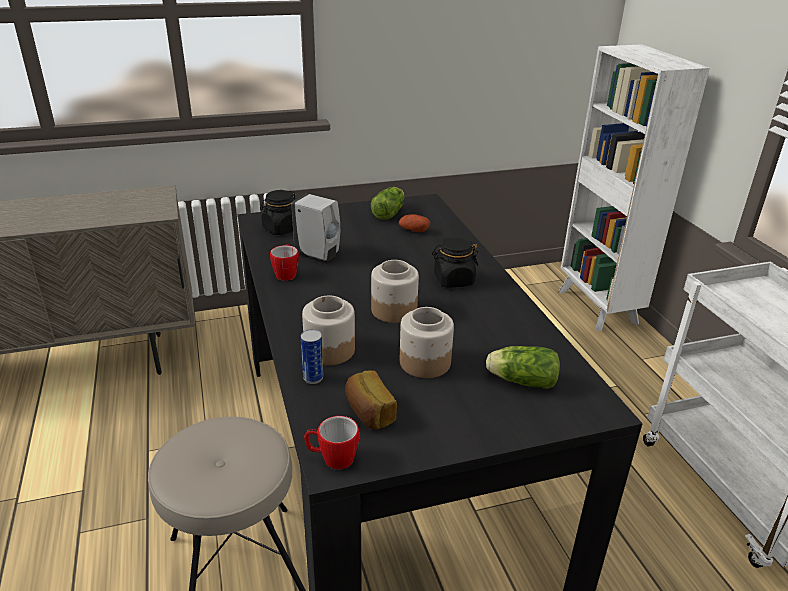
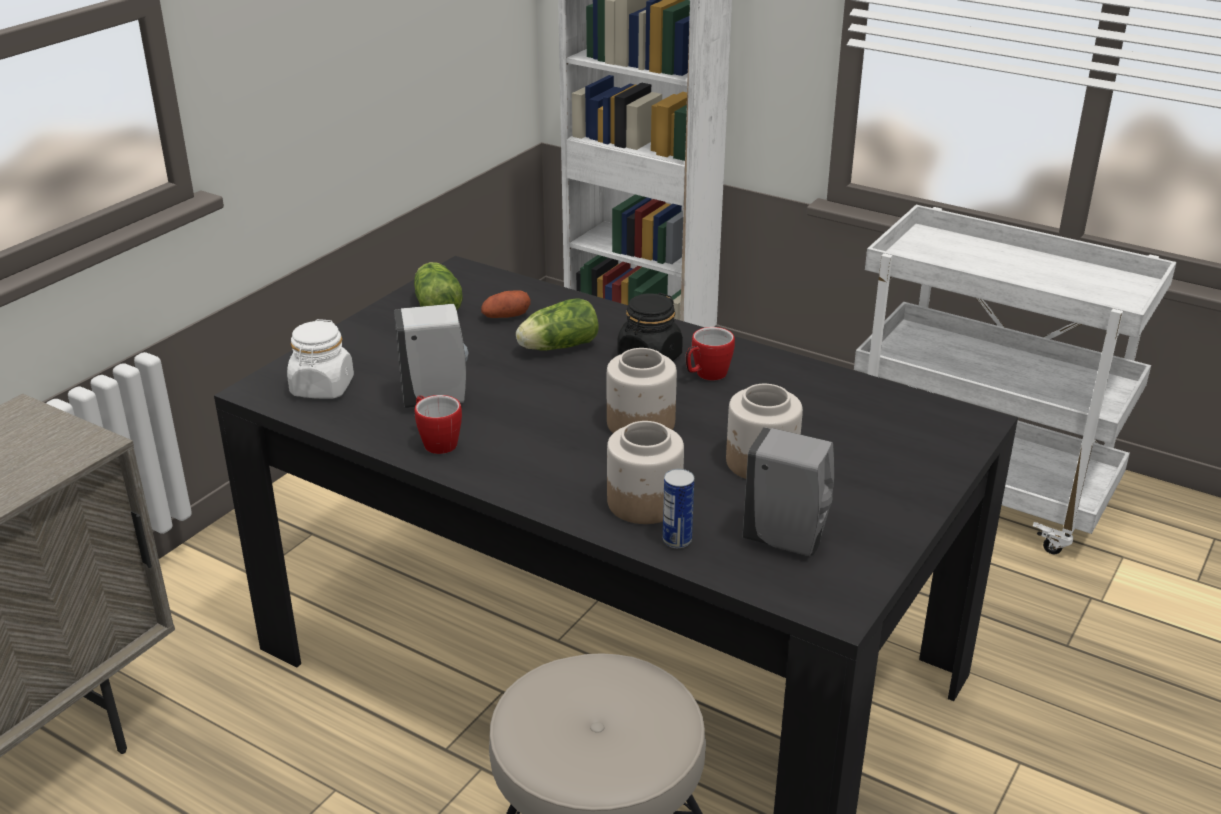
camera: 40 degrees left, 0 degrees up
black jar [260,190,297,235] -> white jar [287,319,354,399]
mug [304,416,359,470] -> mug moved to [686,327,735,380]
bread [345,371,397,429] -> grey soap dispenser [743,427,834,556]
lettuce [486,346,560,389] -> lettuce moved to [516,298,599,350]

